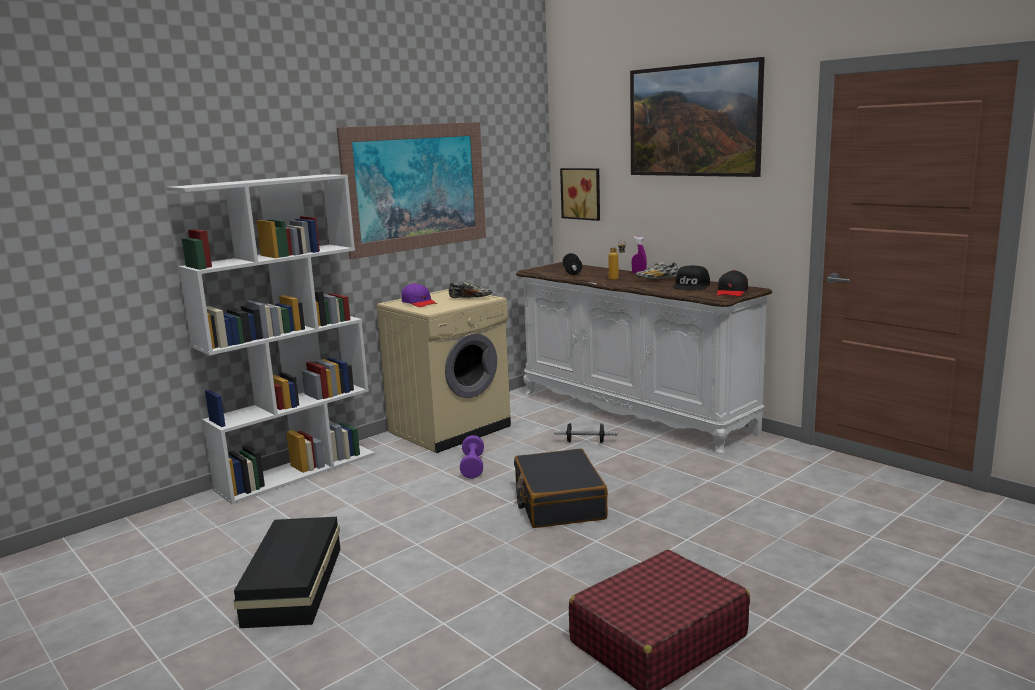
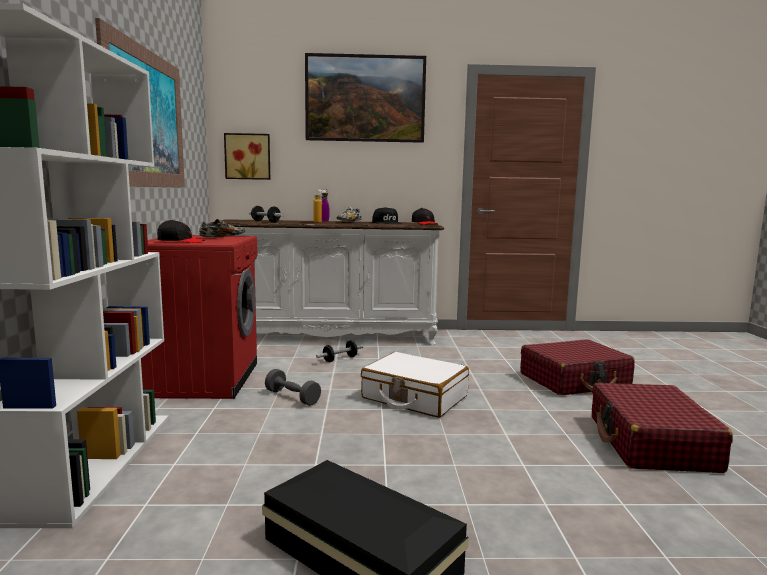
camera: 50 degrees left, 5 degrees down
beige washing machine [377,289,511,453] -> red washing machine [141,235,257,399]
purple cap [402,283,437,307] -> black cap [157,220,205,243]
purple dumbbell [460,435,484,479] -> grey dumbbell [265,369,321,406]
black suitcase [514,449,608,528] -> white suitcase [361,352,469,418]
none -> red suitcase [520,339,635,395]

